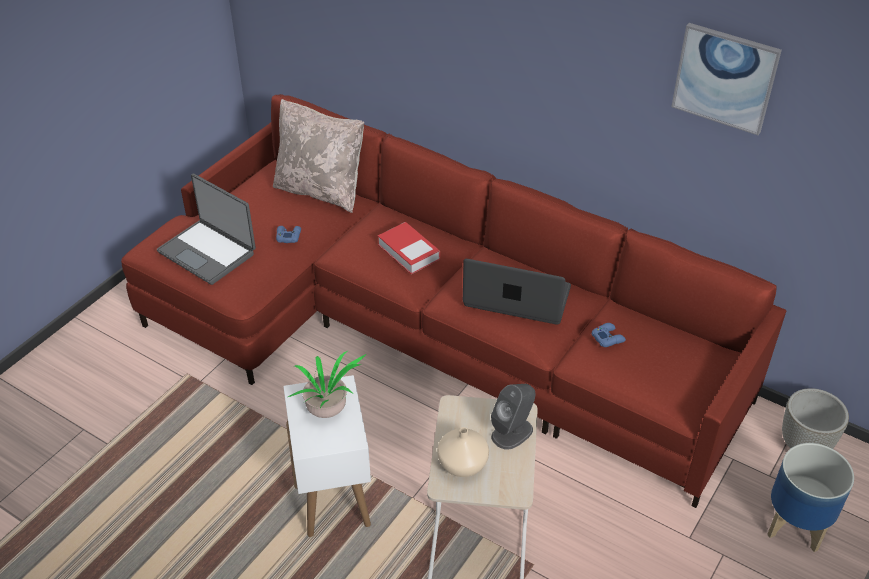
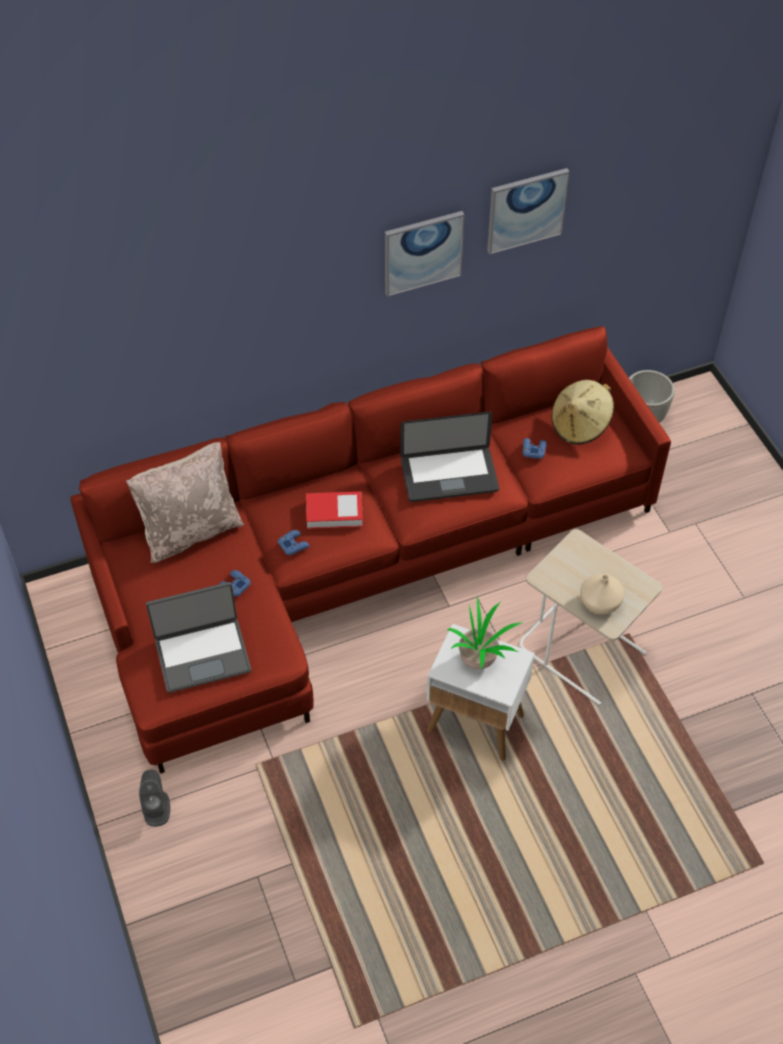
camera: 55 degrees left, 10 degrees up
laptop [463,259,571,325] -> laptop turned 150 degrees counterclockwise [400,412,499,502]
grey speaker [491,384,535,450] -> grey speaker moved to [139,770,170,827]
planter [767,443,854,552] -> none
none -> blue game controller [278,530,310,555]
none -> picture [385,211,465,297]
none -> beige hat [551,380,614,445]

